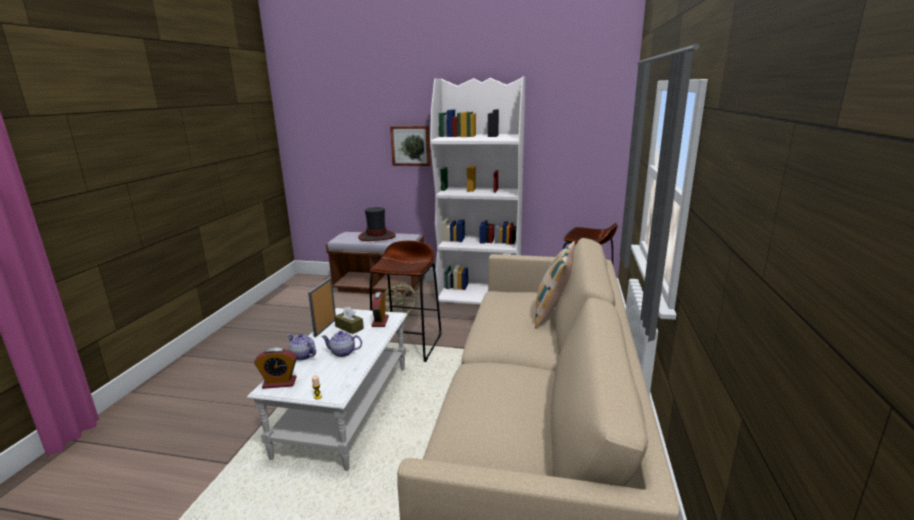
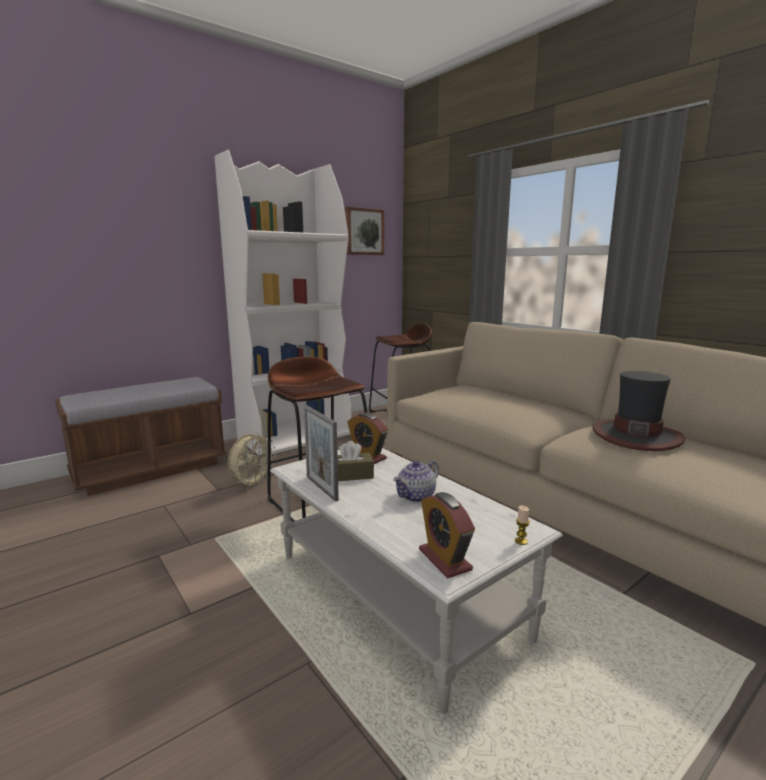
camera: 50 degrees left, 5 degrees down
alarm clock [254,348,297,389] -> alarm clock turned 120 degrees clockwise [419,492,475,578]
teapot [287,334,316,360] -> none
hat [358,207,396,241] -> hat moved to [592,371,685,451]
picture [390,126,430,166] -> picture moved to [346,207,384,255]
pillow [535,241,575,329] -> none

